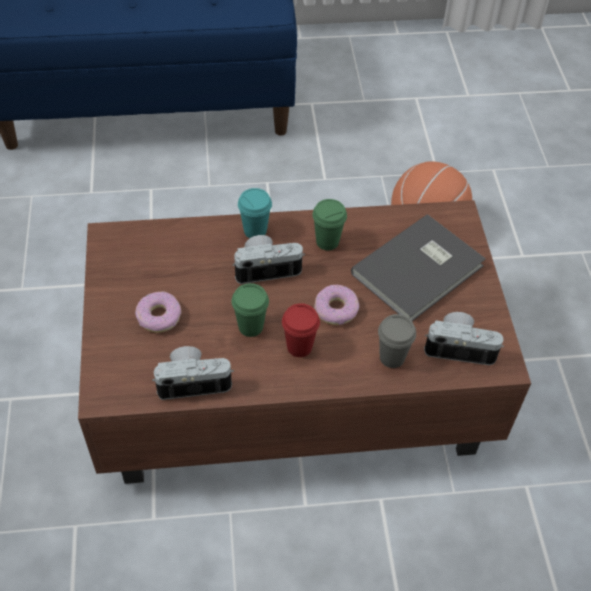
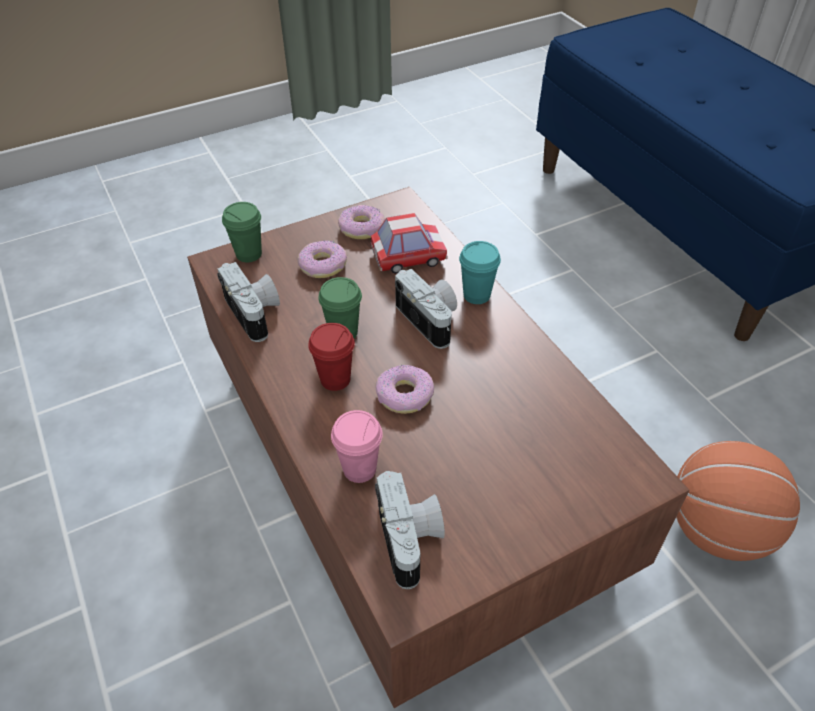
camera: 70 degrees right, 5 degrees down
green cup [312,199,347,250] -> green cup moved to [222,202,262,262]
grey book [351,214,486,321] -> none
grey cup [378,314,416,368] -> pink cup [331,410,383,483]
none -> donut [338,205,385,239]
none -> toy car [371,213,447,274]

